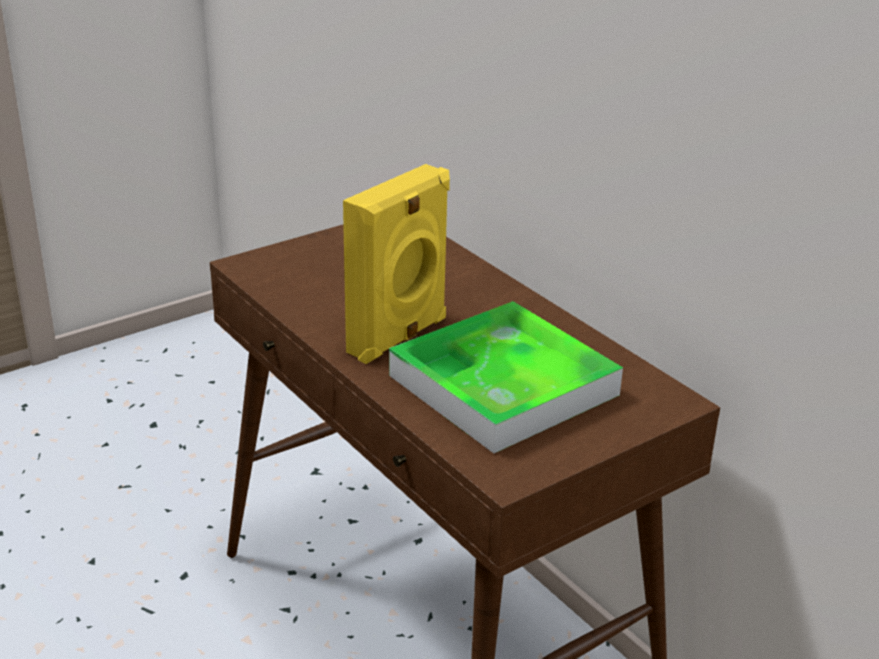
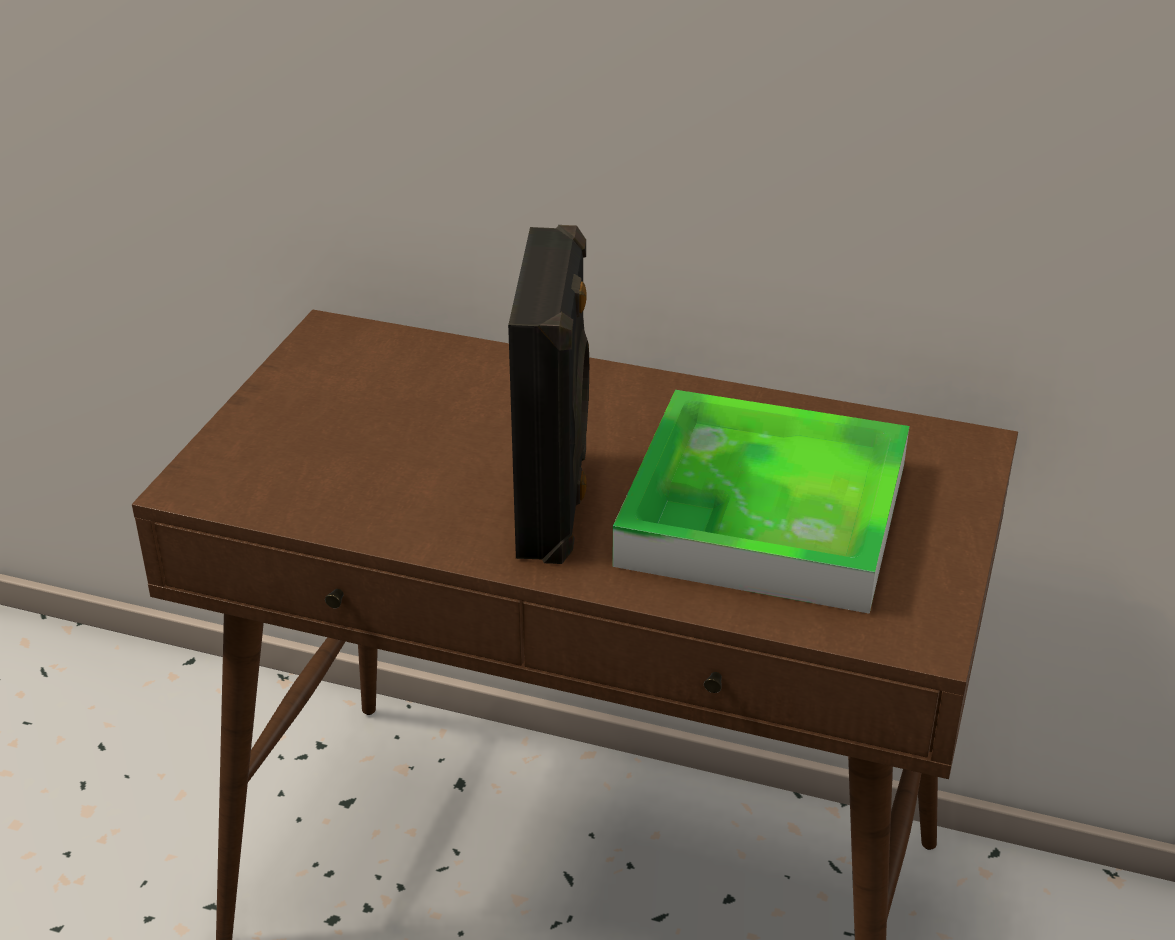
camera: 35 degrees left, 5 degrees up
yellow speaker [343,164,450,364] -> black speaker [508,225,589,564]

